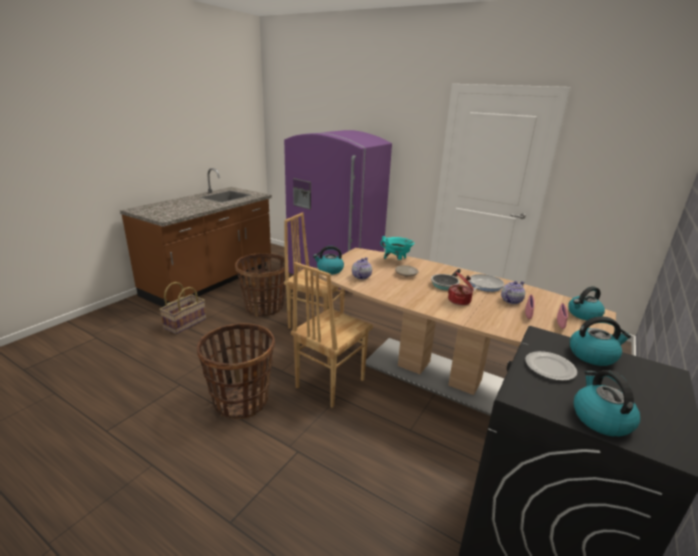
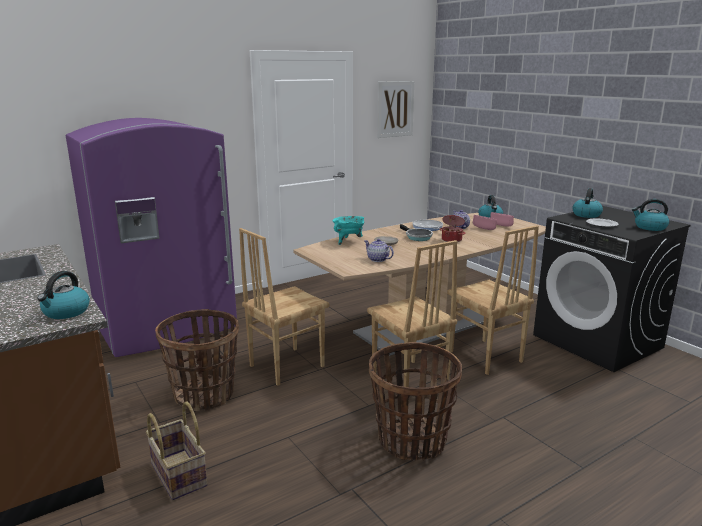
camera: 65 degrees left, 5 degrees down
kettle [313,246,344,274] -> kettle moved to [37,271,90,319]
none -> picture [377,81,414,138]
none -> brown chair [447,225,539,375]

